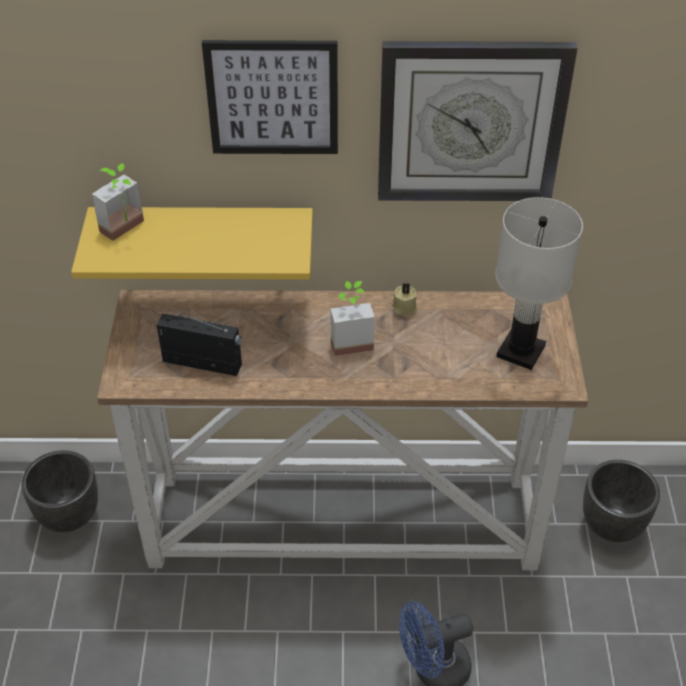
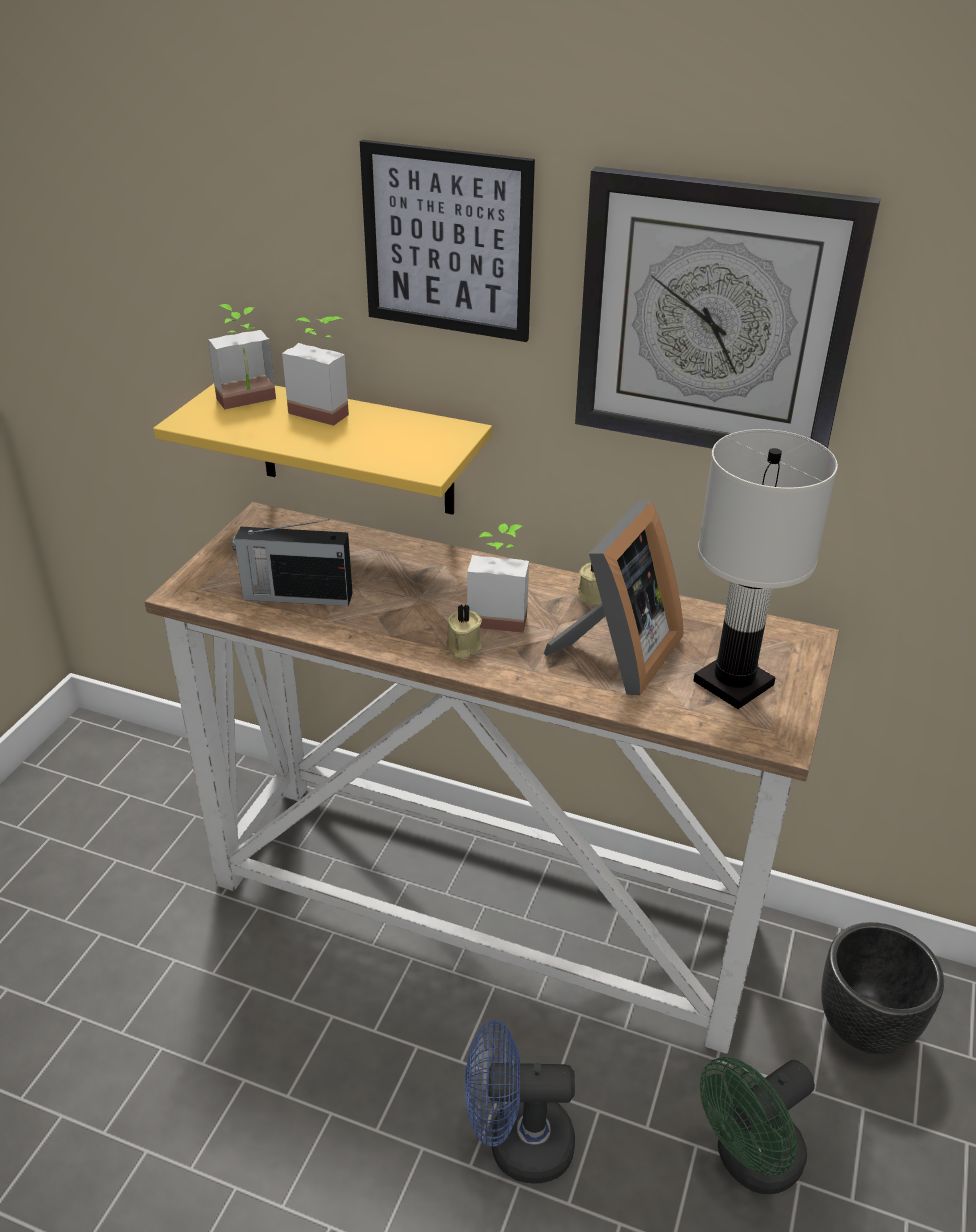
camera: 20 degrees right, 10 degrees down
black planter [21,450,98,532] -> none
radio [157,309,242,376] -> radio turned 150 degrees clockwise [232,519,352,606]
none -> potted plant [282,316,349,426]
none -> beige candle [445,604,482,659]
none -> picture frame [544,500,683,695]
none -> green fan [700,1057,815,1194]

